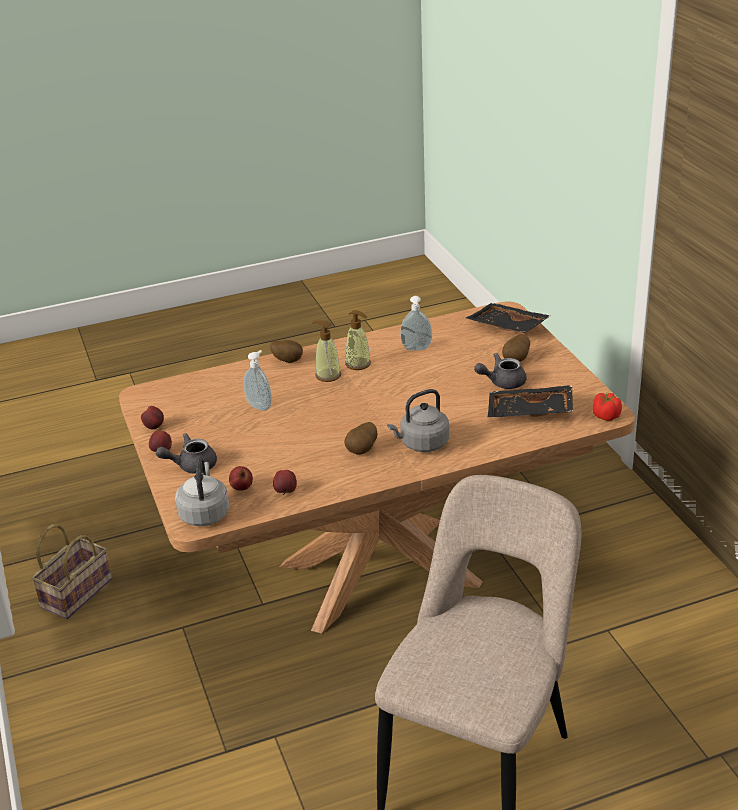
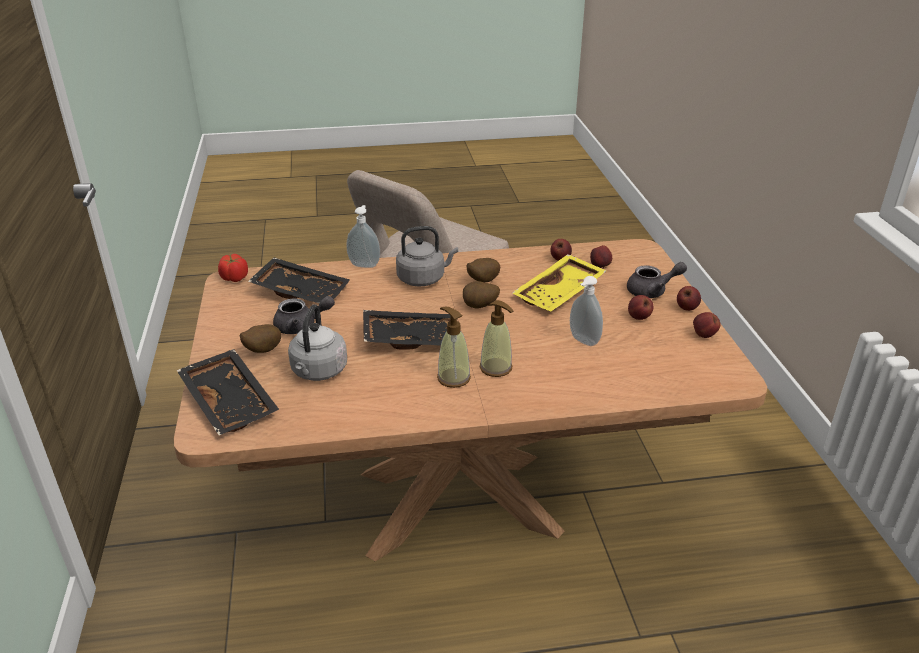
camera: 170 degrees left, 0 degrees up
basket [31,524,112,619] -> none
grey kettle [175,457,230,526] -> grey kettle moved to [288,304,347,381]
potato [270,340,303,363] -> potato moved to [463,281,500,309]
soap dispenser [400,296,432,351] -> soap dispenser moved to [346,205,380,268]
none -> black tray [363,310,451,350]
none -> yellow tray [512,254,606,312]
none -> apple [628,295,653,320]

